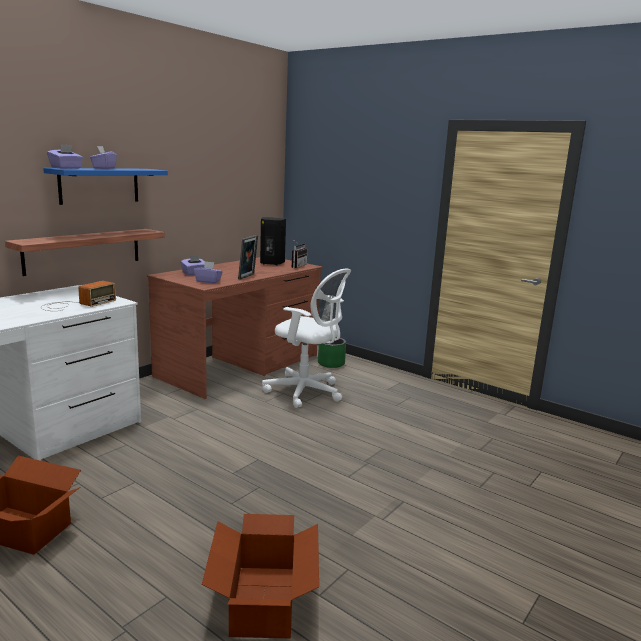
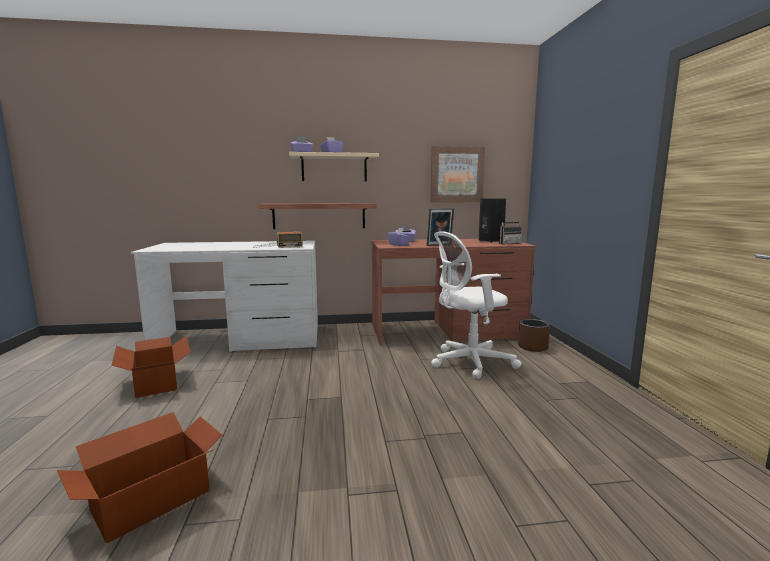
camera: 45 degrees right, 5 degrees down
blue shelf [43,168,168,205] -> beige shelf [289,152,379,181]
white office chair [262,268,351,408] -> white office chair turned 90 degrees clockwise [431,231,522,379]
green planter [318,337,346,368] -> brown planter [518,319,550,352]
none -> picture [430,146,485,202]

